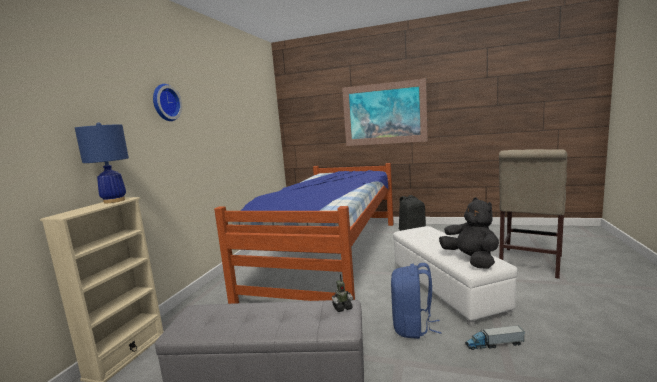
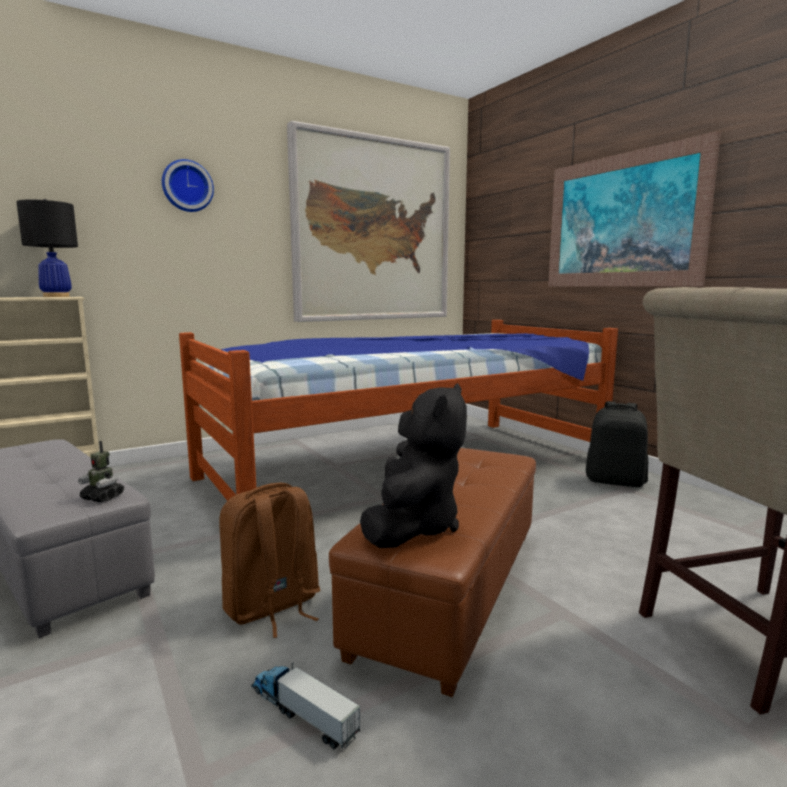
camera: 40 degrees right, 0 degrees up
blue table lamp [75,123,129,203] -> black table lamp [16,199,78,297]
blue backpack [391,263,442,339] -> brown backpack [219,483,321,638]
white ottoman [393,226,518,326] -> brown ottoman [329,448,536,697]
none -> picture [287,121,450,322]

